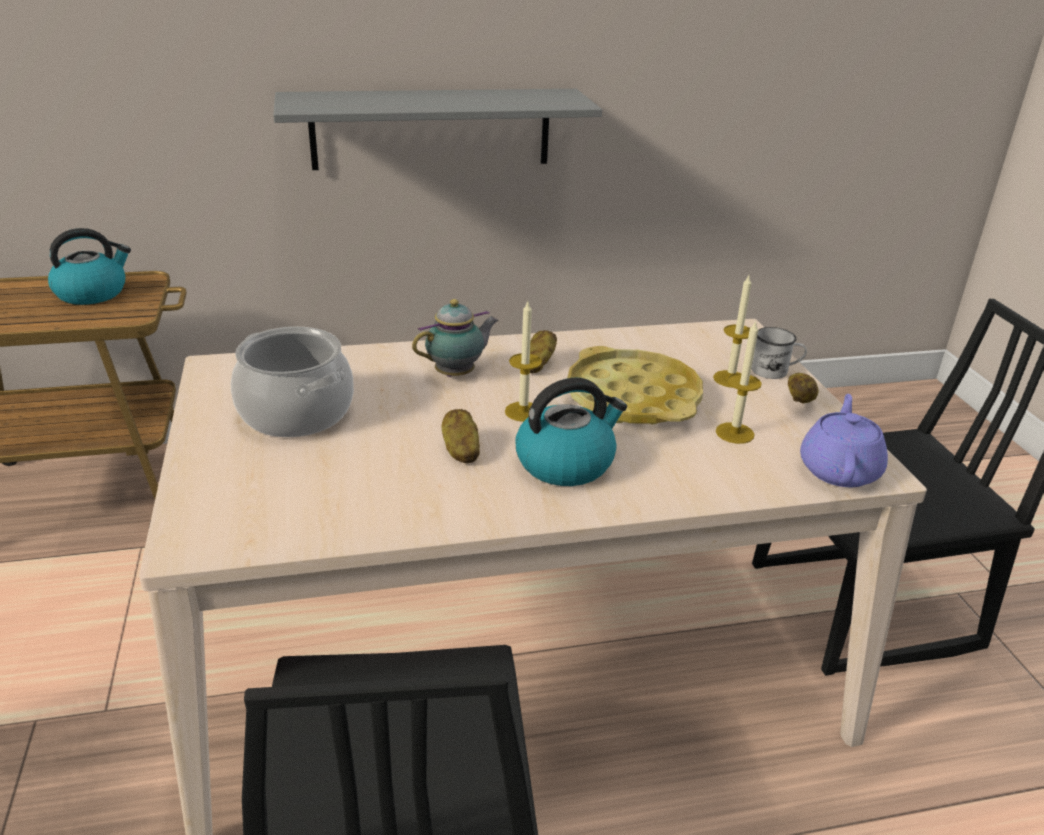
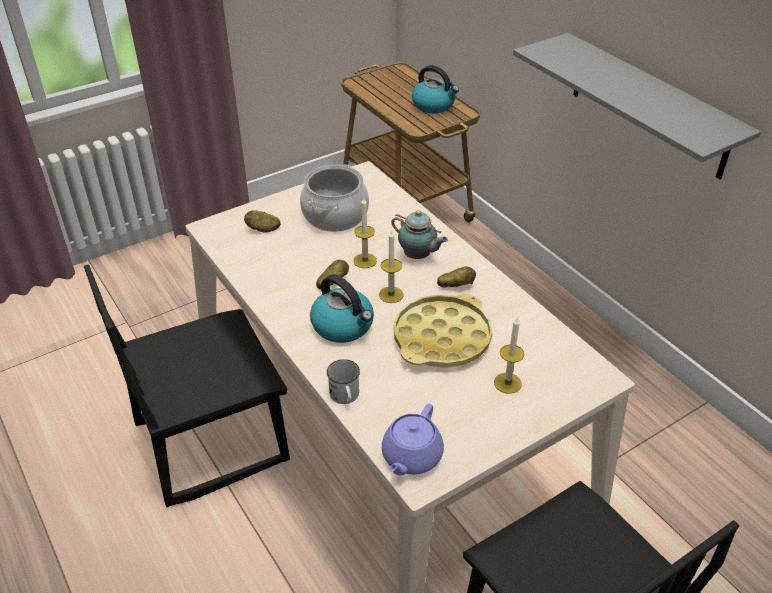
camera: 70 degrees right, 10 degrees up
candle [716,320,762,444] -> candle moved to [354,198,377,268]
white mug [751,327,807,379] -> white mug moved to [327,359,360,404]
potato [788,373,818,403] -> potato moved to [244,210,281,232]
purple teapot [800,394,888,487] -> purple teapot turned 120 degrees clockwise [382,404,444,475]

